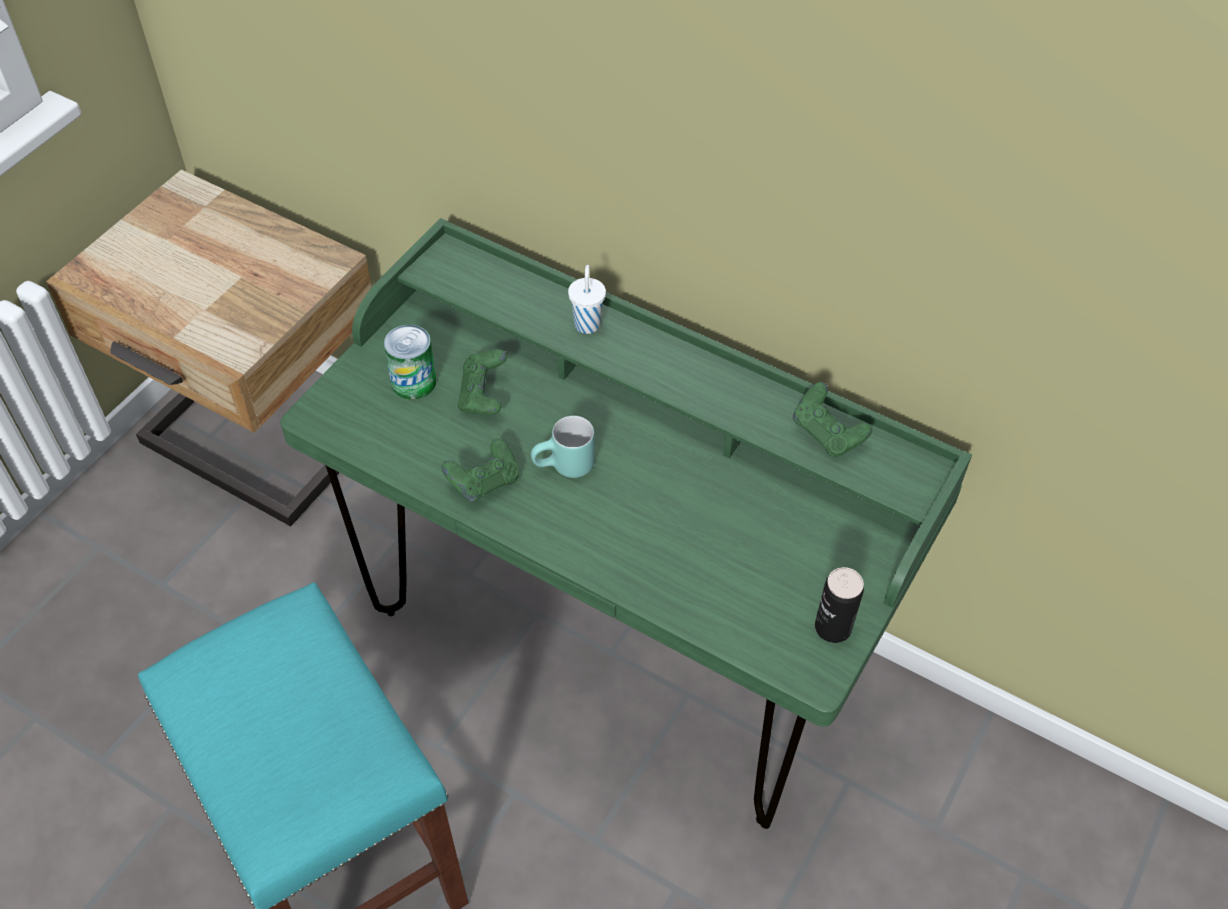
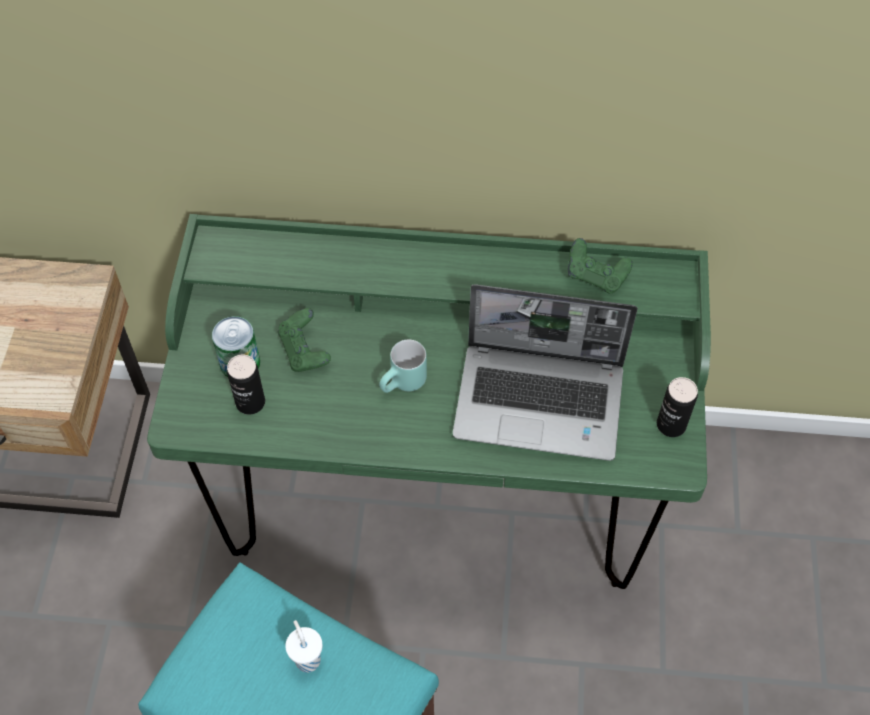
camera: 25 degrees left, 5 degrees up
green game controller [442,439,519,502] -> none
white cup [568,265,606,334] -> white cup moved to [285,620,322,673]
none -> can [227,354,265,415]
none -> laptop [453,285,638,461]

